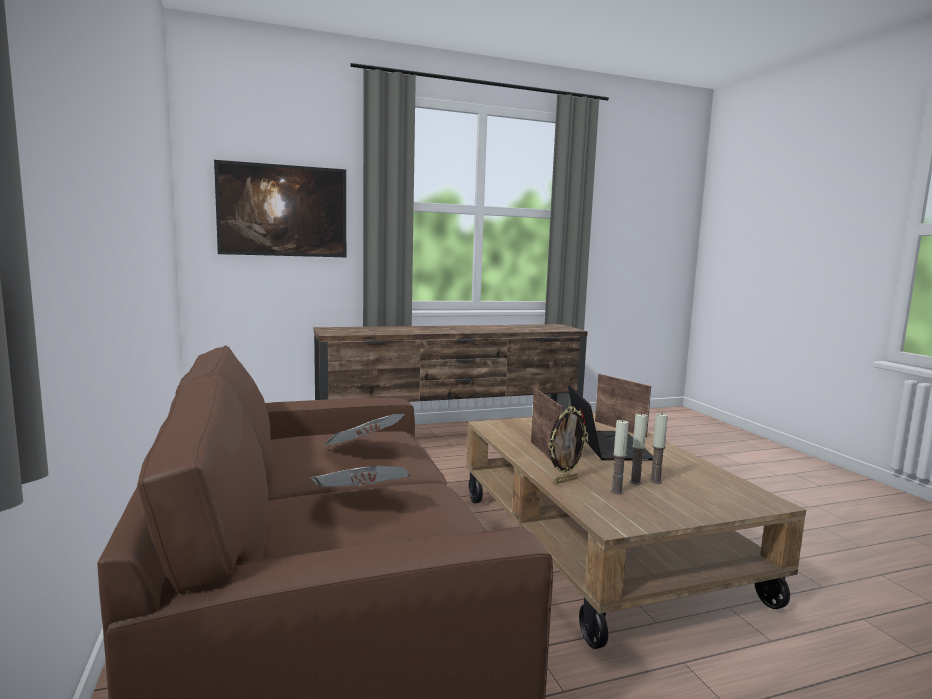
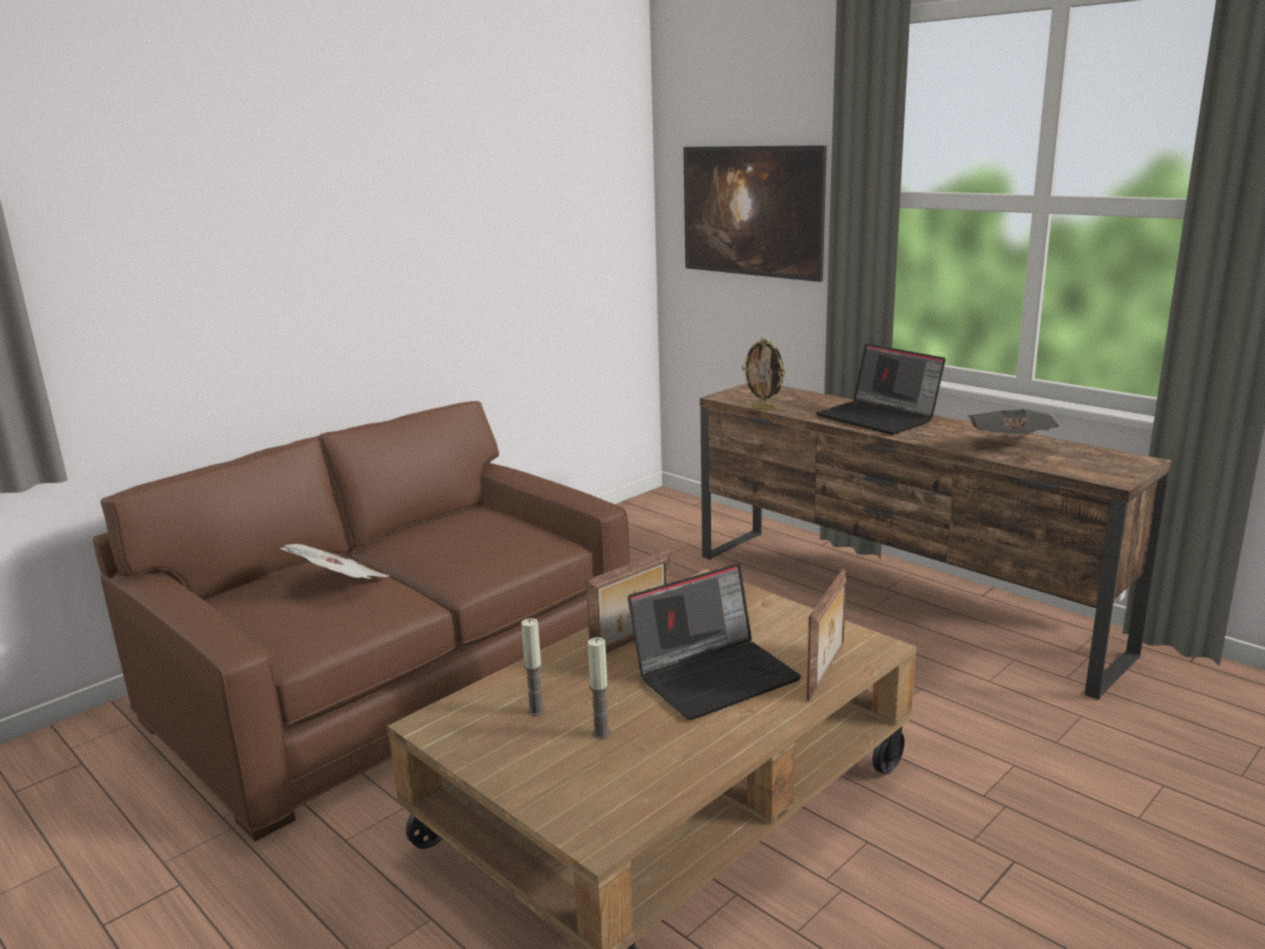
camera: 65 degrees right, 10 degrees up
newspaper [322,414,405,446] -> newspaper moved to [968,410,1059,434]
picture frame [548,406,588,484] -> picture frame moved to [742,338,786,411]
candle [629,413,647,485] -> none
none -> laptop [816,344,946,435]

